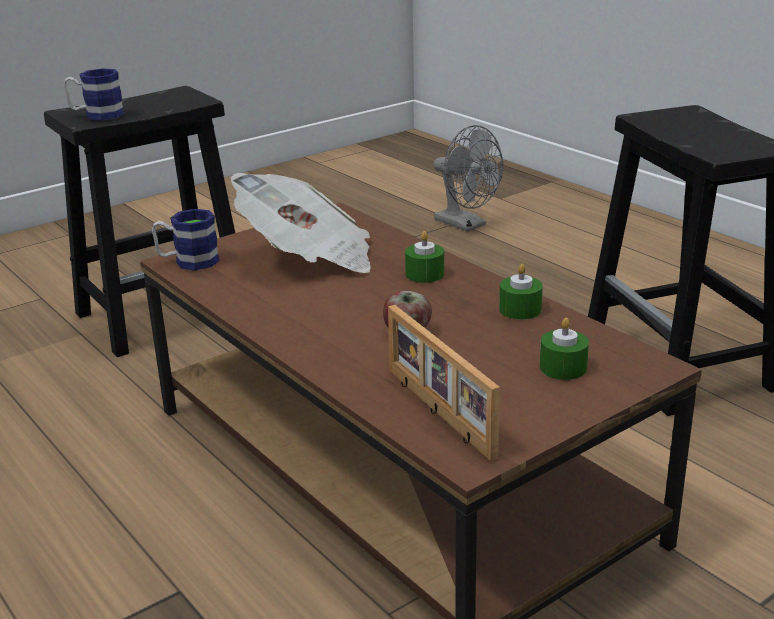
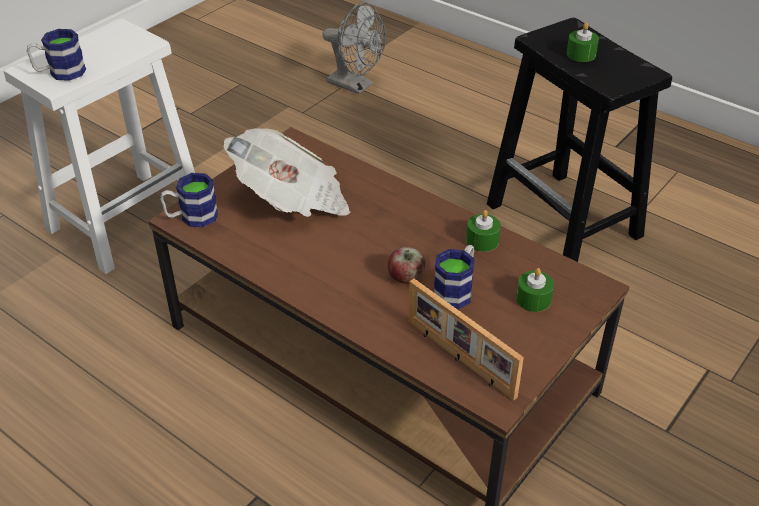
camera: 15 degrees left, 15 degrees up
black stool [44,86,235,357] -> white stool [4,18,195,274]
green candle [405,231,444,283] -> green candle moved to [567,23,599,62]
none -> mug [434,245,475,309]

